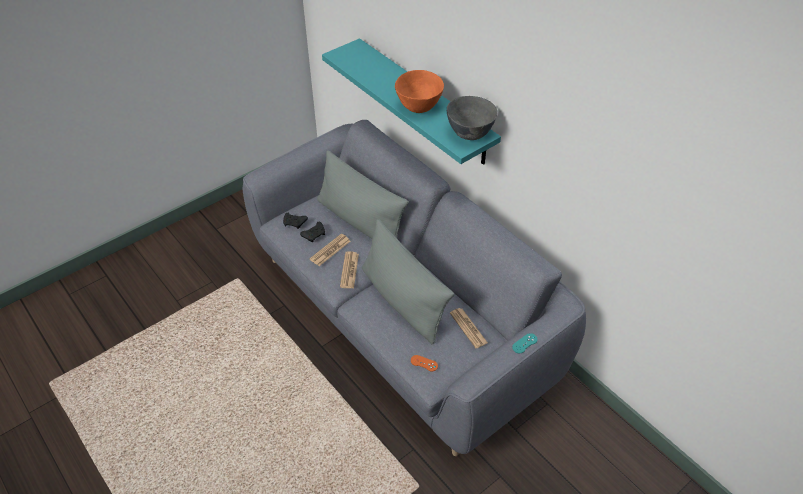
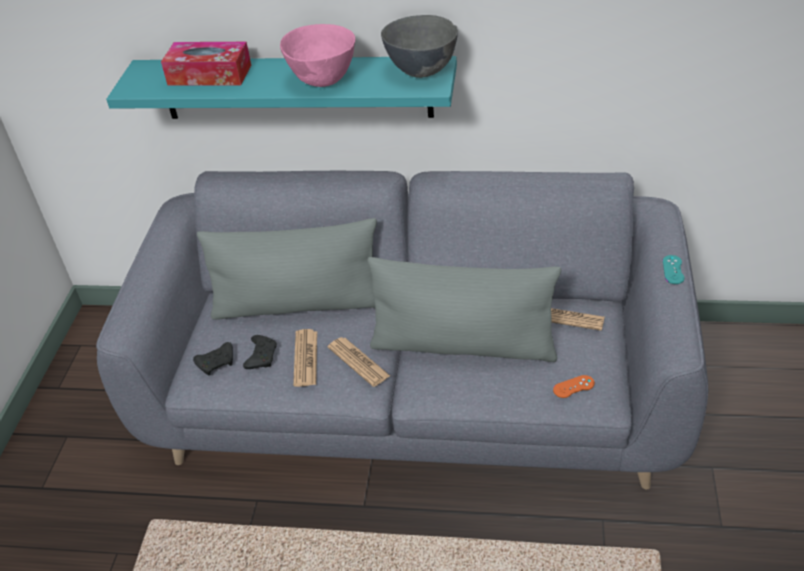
camera: 40 degrees left, 5 degrees down
orange bowl [395,70,444,113] -> pink bowl [280,24,355,87]
none -> tissue box [161,42,251,85]

